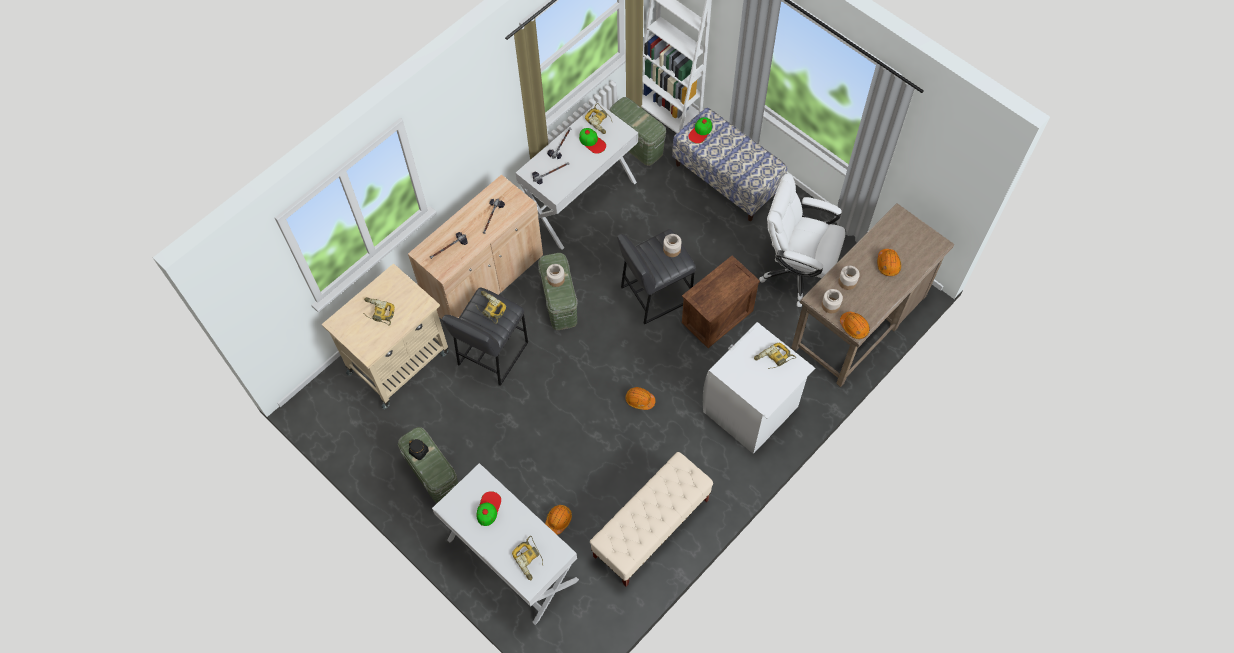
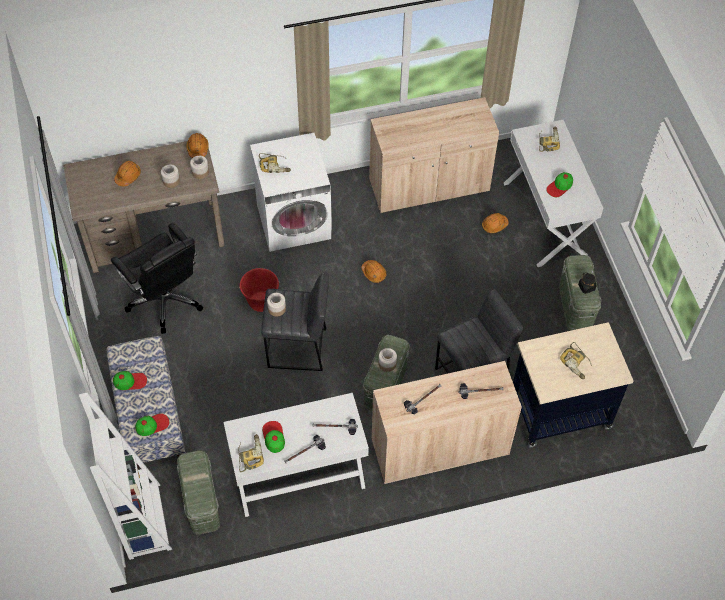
camera: 150 degrees left, 5 degrees down
beige cart [322,263,449,409] -> blue cart [513,322,634,447]
power drill [477,291,506,324] -> none
beige bench [590,452,713,587] -> beige cabinet [369,97,499,213]
crate [682,255,760,348] -> red bucket [239,268,280,312]
white office chair [759,174,845,307] -> black office chair [111,223,203,334]
none -> cap [113,371,147,390]

